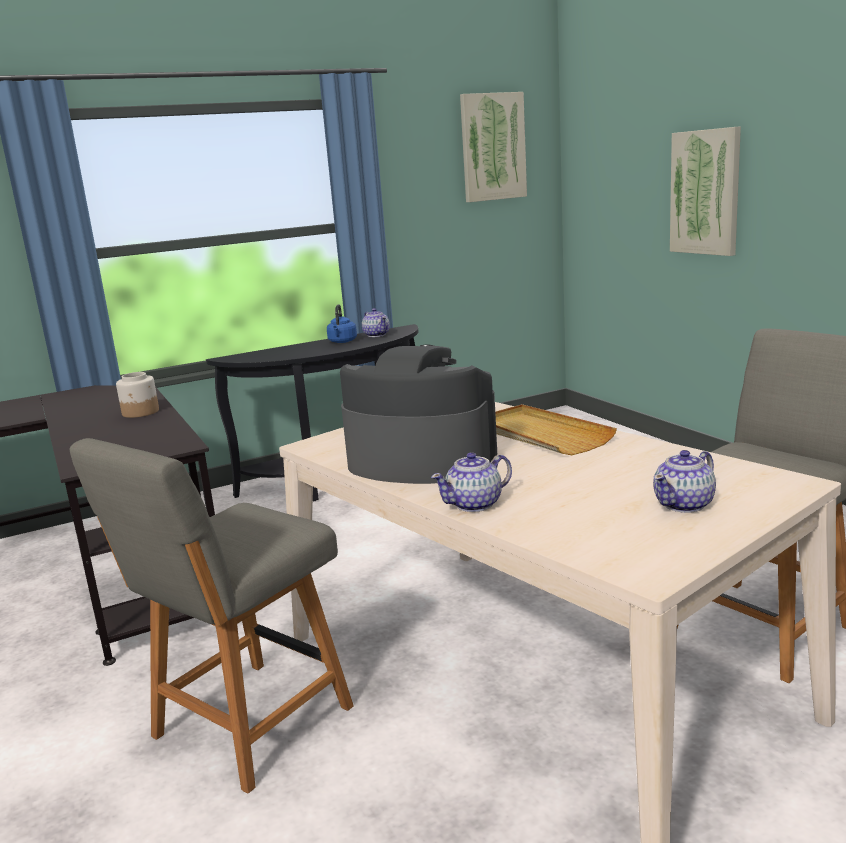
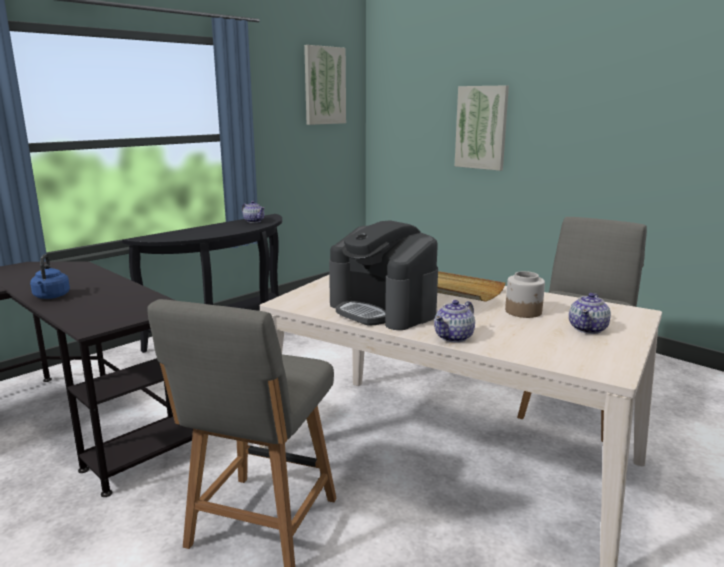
camera: 20 degrees left, 0 degrees up
jar [116,372,159,418] -> jar moved to [505,271,545,318]
blue kettle [327,304,357,343] -> blue kettle moved to [30,254,70,299]
coffee machine [340,344,497,484] -> coffee machine turned 135 degrees counterclockwise [329,220,438,330]

